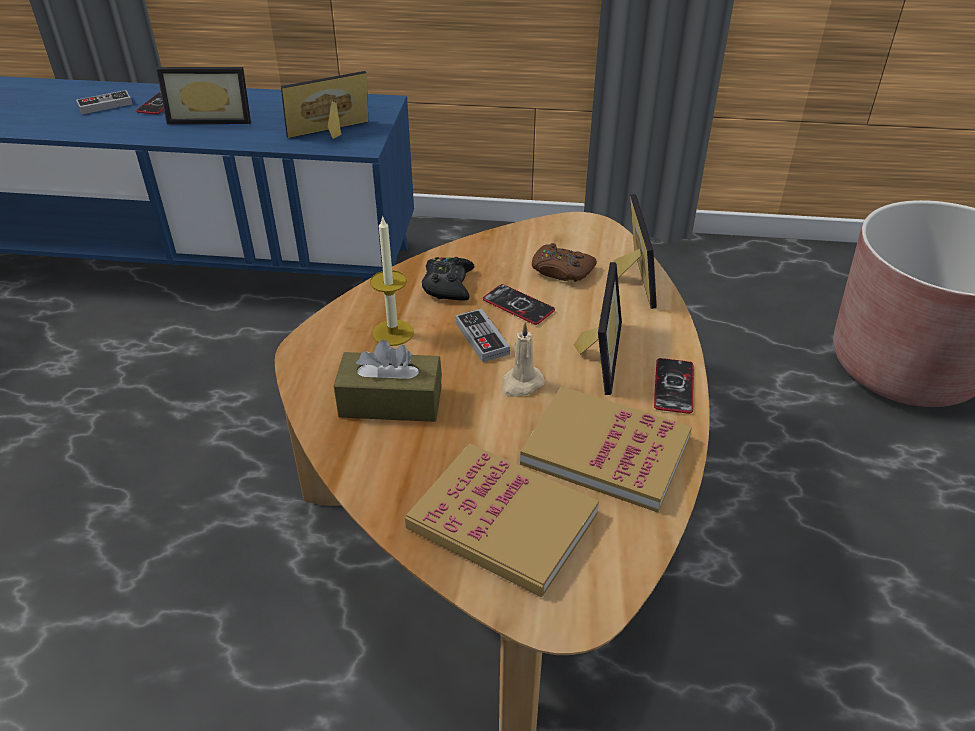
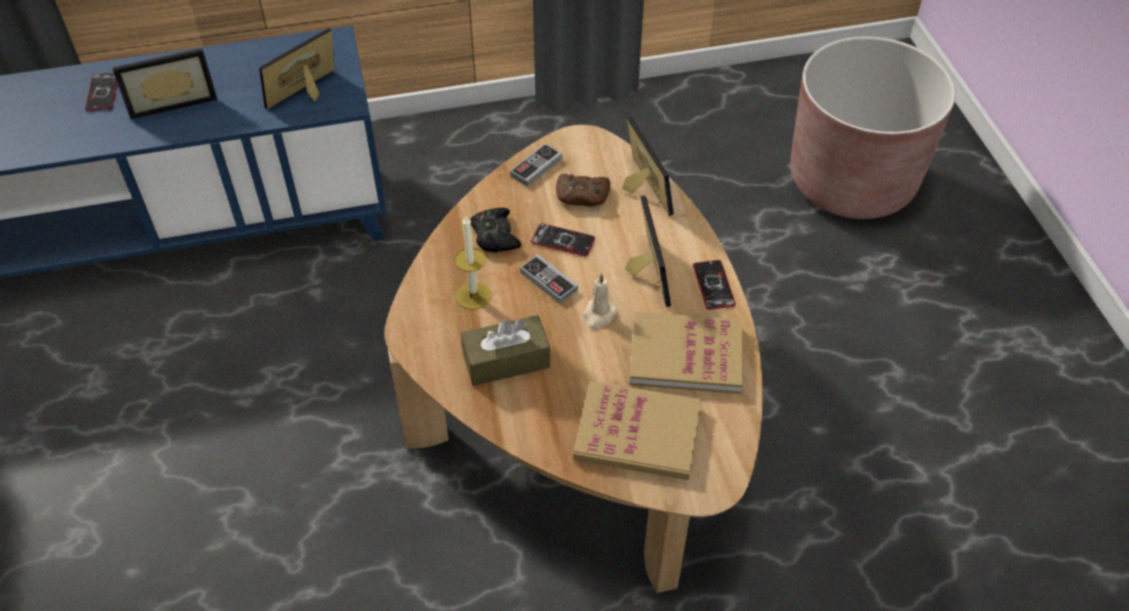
camera: 20 degrees left, 10 degrees up
game controller [76,90,132,114] -> game controller moved to [510,143,562,187]

